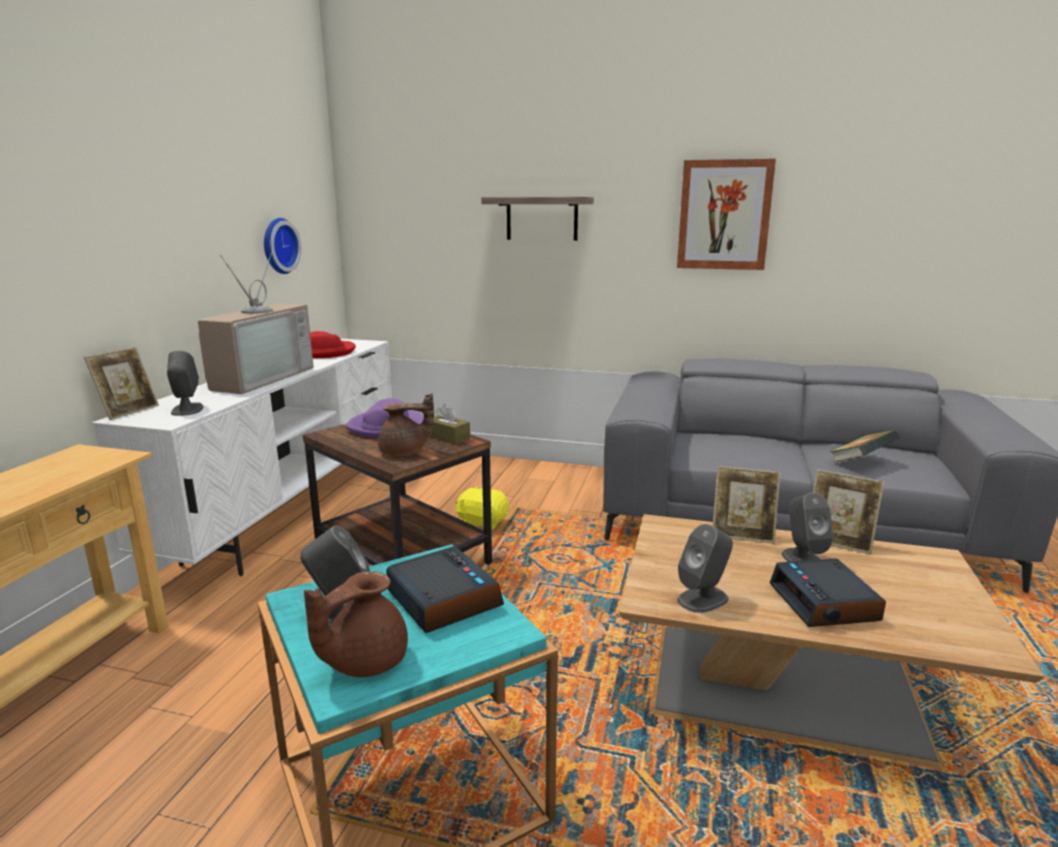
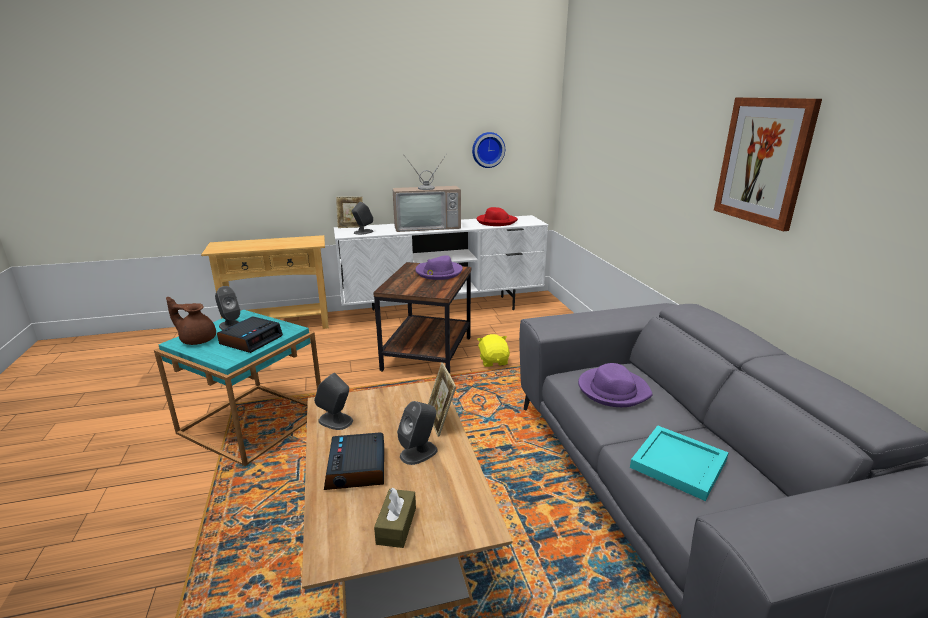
camera: 60 degrees right, 5 degrees up
brown teapot [378,393,434,456] -> none
brown tissue box [430,404,470,445] -> brown tissue box moved to [374,488,416,548]
shelf [481,197,594,241] -> none
alarm clock [770,559,886,627] -> alarm clock turned 60 degrees counterclockwise [324,433,384,490]
picture frame [813,469,885,554] -> none
book [830,430,899,462] -> turquoise tray [630,426,729,501]
none -> purple hat [578,363,653,407]

